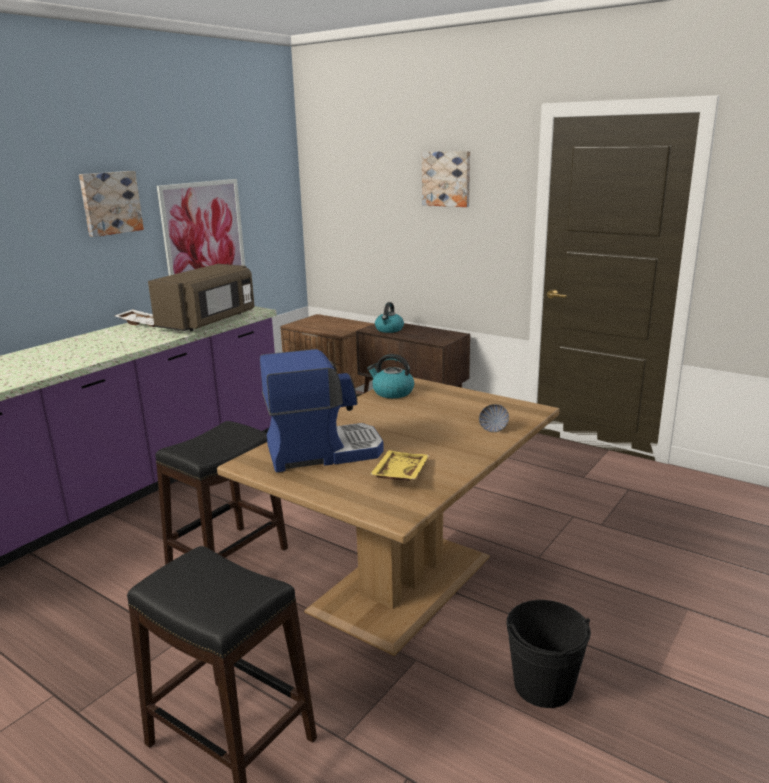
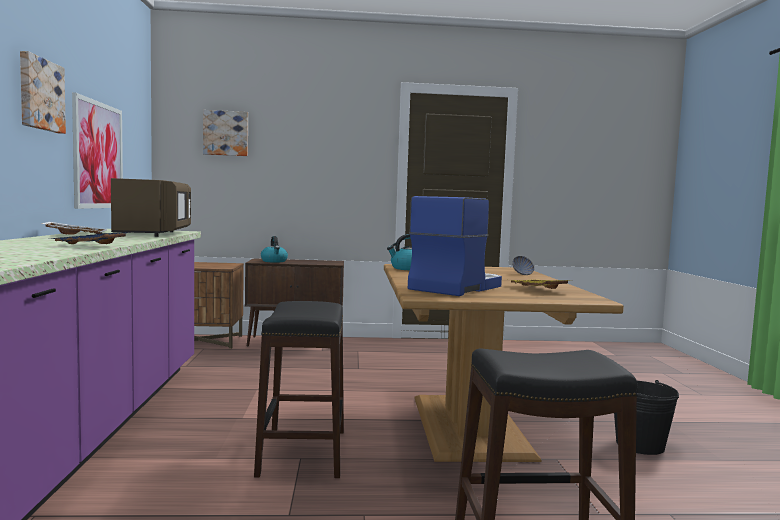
camera: 40 degrees left, 15 degrees down
picture [422,151,470,207] -> picture moved to [203,110,248,156]
none -> blue tray [47,232,132,244]

